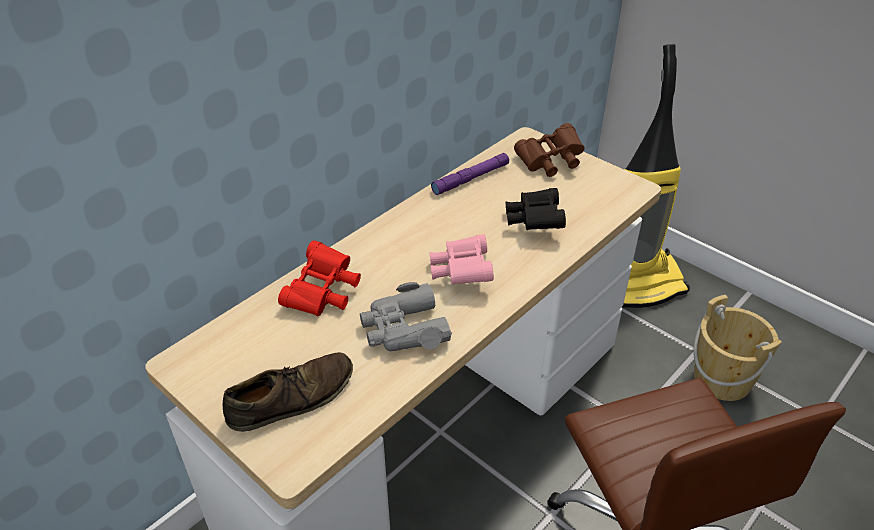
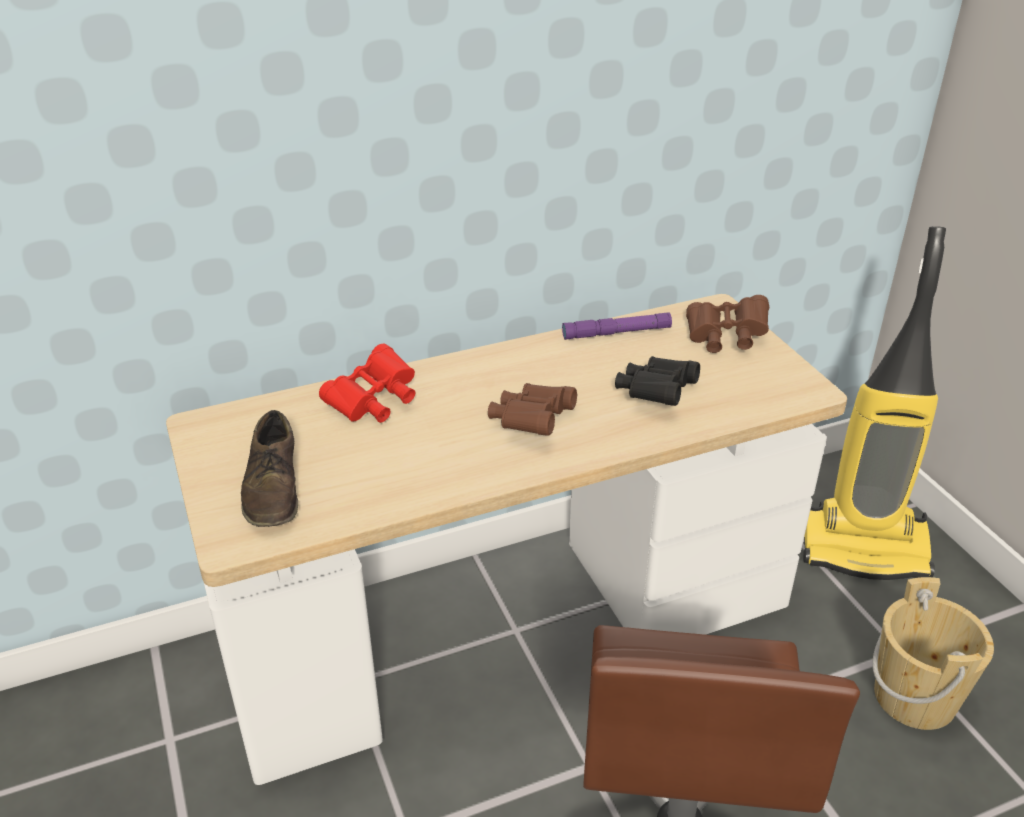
camera: 25 degrees right, 5 degrees down
brown shoe [223,352,353,432] -> brown shoe turned 90 degrees clockwise [241,410,298,527]
grey binoculars [360,282,452,351] -> none
pink binoculars [430,234,494,285] -> brown binoculars [488,383,577,436]

